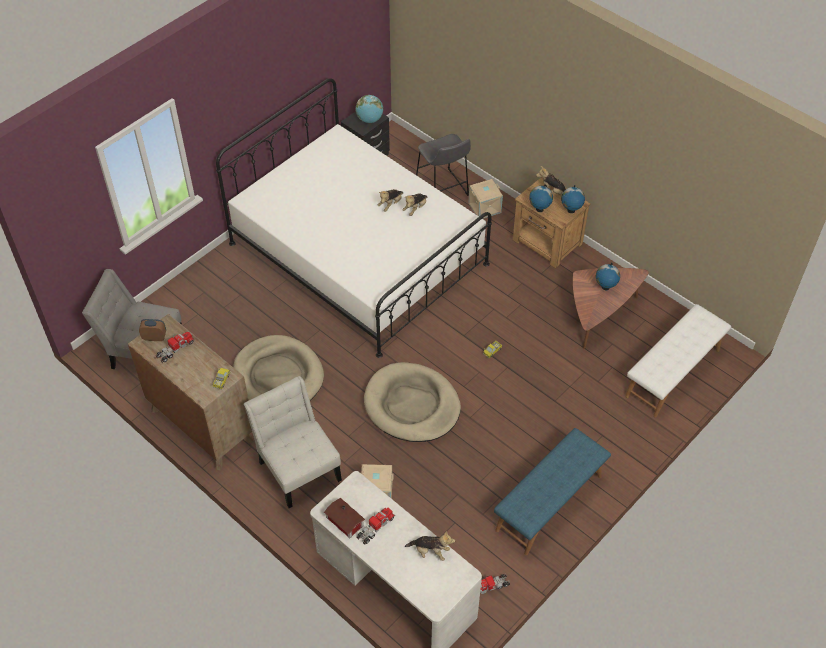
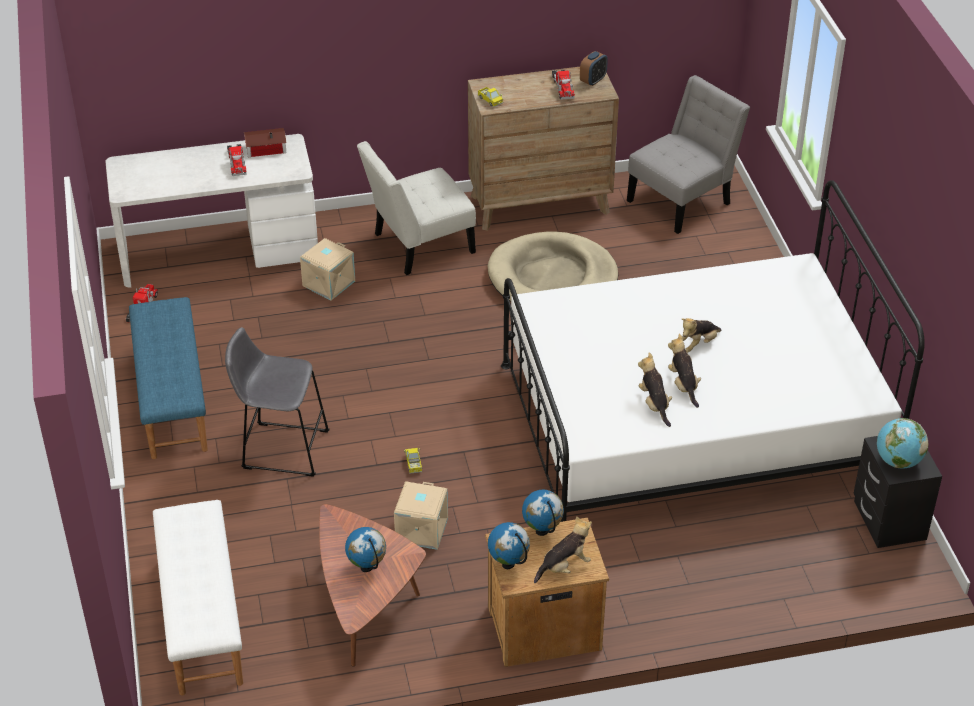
camera: 125 degrees right, 10 degrees down
white chair [244,376,342,508] -> white chair turned 150 degrees clockwise [357,141,476,275]
beige dog bed [364,362,461,442] -> none
plush toy [405,531,455,561] -> plush toy moved to [682,318,721,352]
grey stool [416,134,471,196] -> grey stool moved to [225,327,330,477]
beige storage box [469,179,503,219] -> beige storage box moved to [394,481,448,550]

